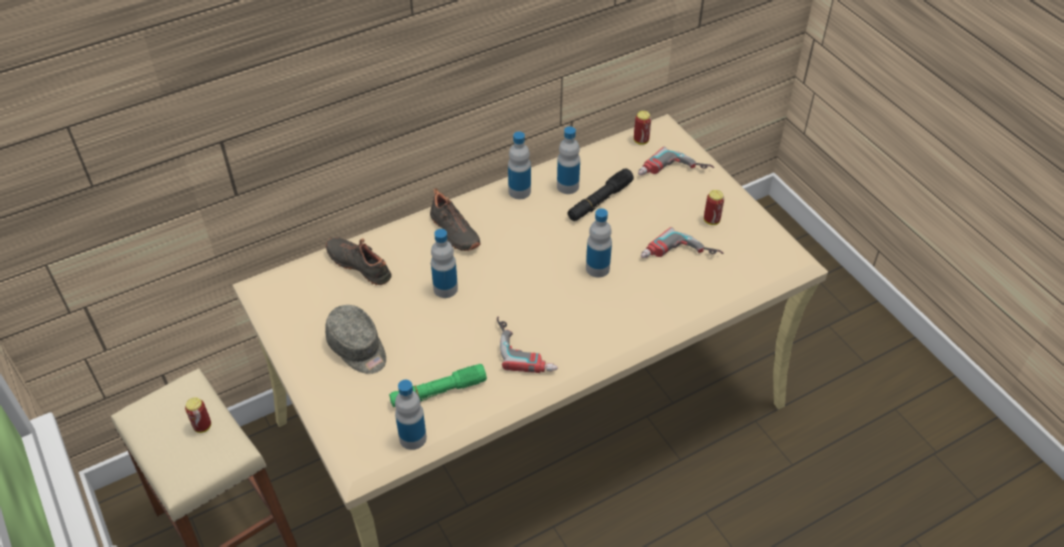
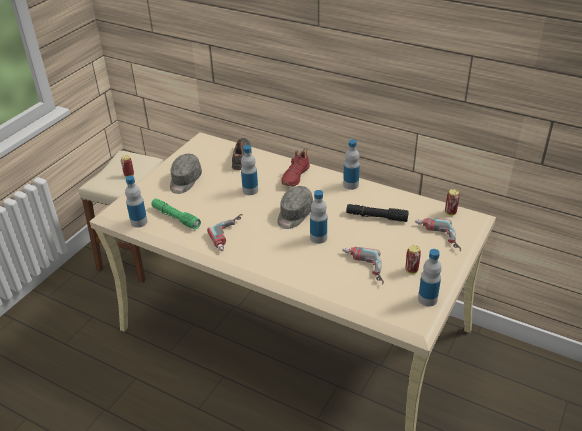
camera: 60 degrees right, 10 degrees down
black shoe [430,188,481,251] -> red shoe [281,148,310,186]
bottle [557,126,580,194] -> bottle moved to [418,249,442,306]
none -> grey cap [278,186,313,229]

